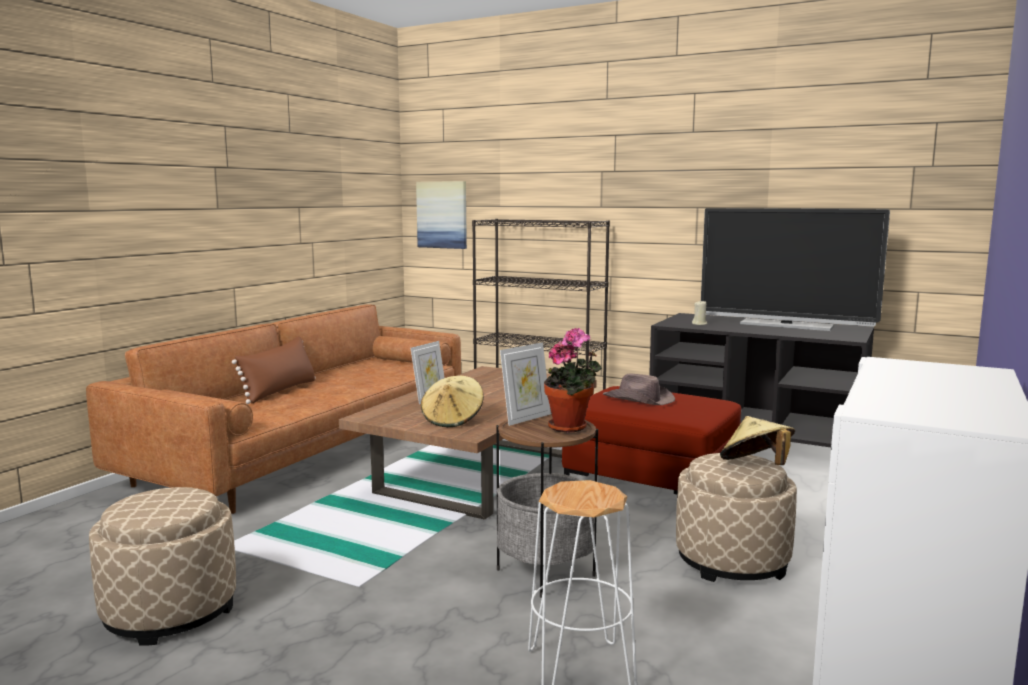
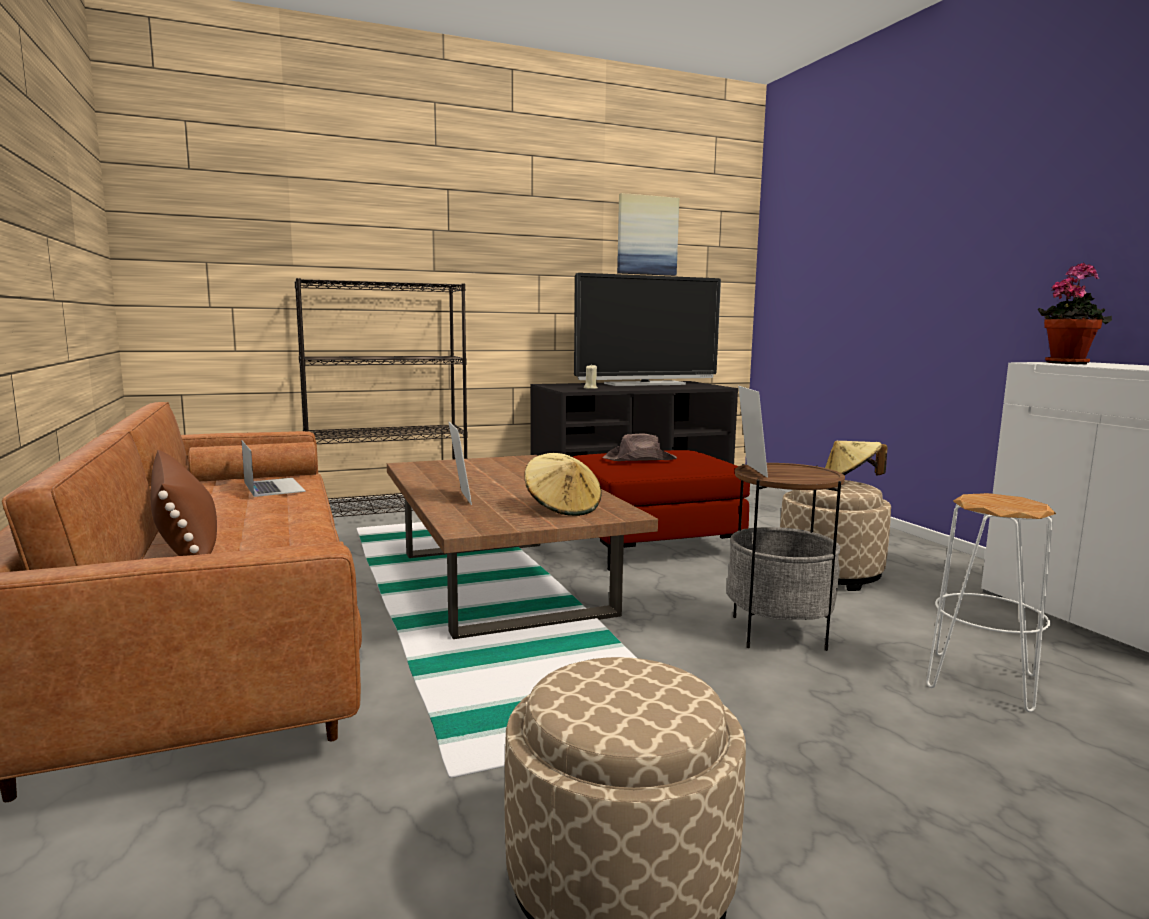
camera: 50 degrees left, 0 degrees up
picture [416,181,467,249] -> picture moved to [617,193,679,276]
potted plant [544,328,602,433] -> potted plant moved to [1038,263,1112,364]
none -> laptop [241,440,306,497]

